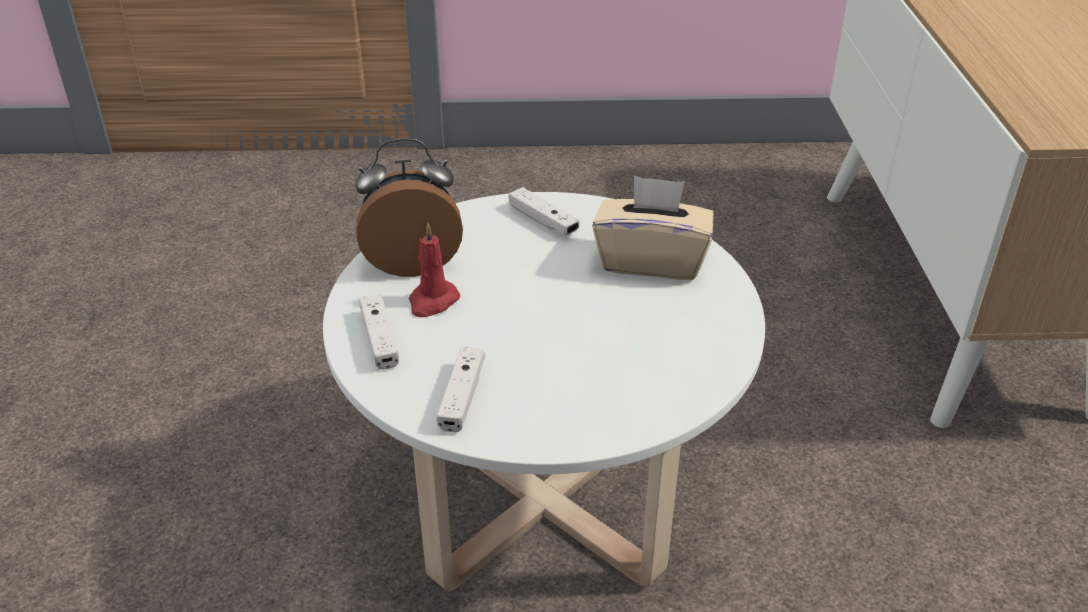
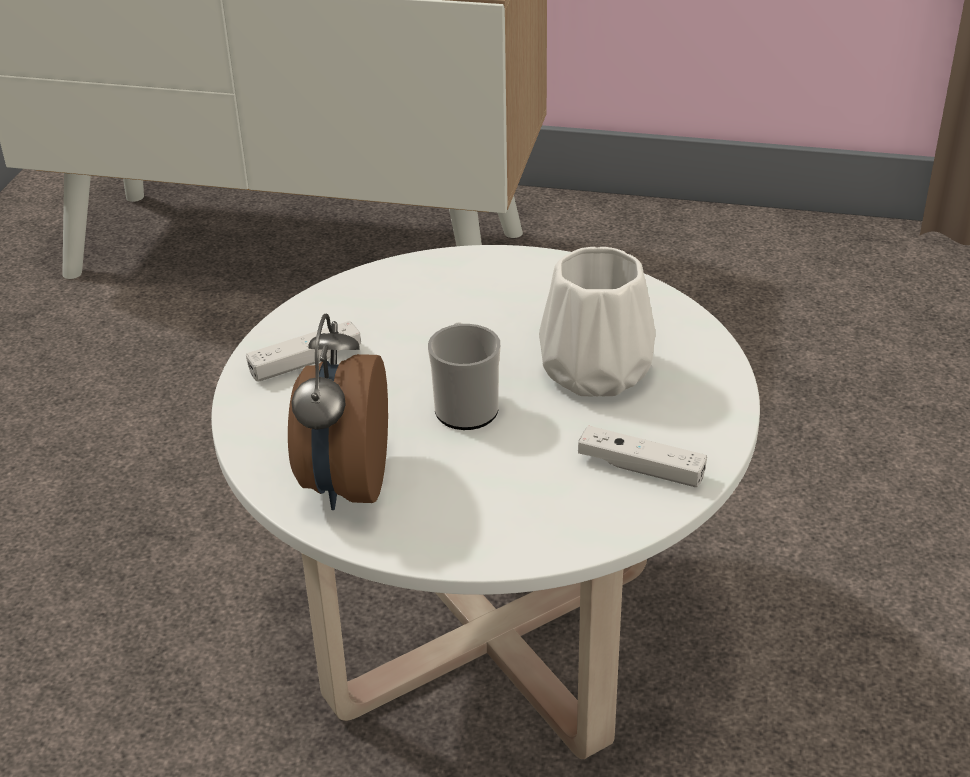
camera: 75 degrees left, 0 degrees up
white game controller [359,294,399,369] -> none
red candle [409,223,460,317] -> none
beige tissue box [592,176,714,280] -> none
none -> mug [428,322,501,430]
none -> white vase [539,247,655,396]

